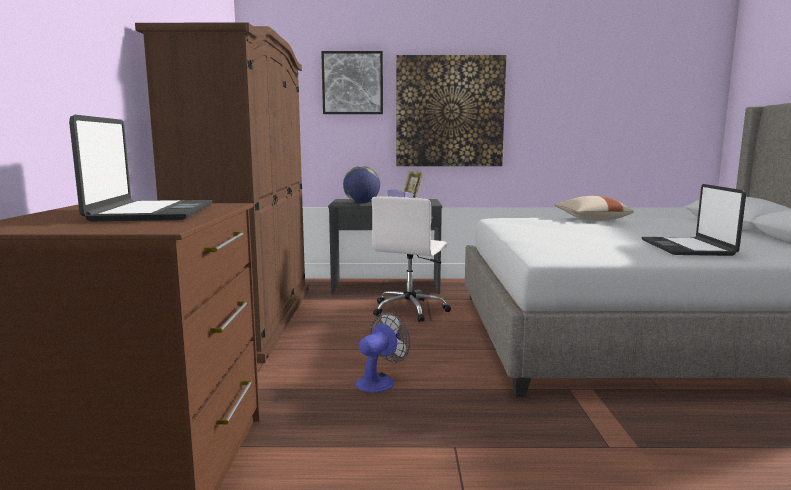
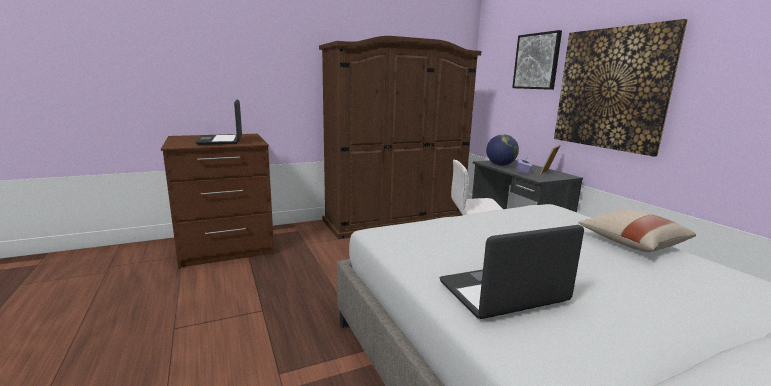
camera: 65 degrees right, 5 degrees up
laptop [69,115,212,222] -> laptop turned 105 degrees clockwise [195,100,242,145]
fan [356,312,410,393] -> none

